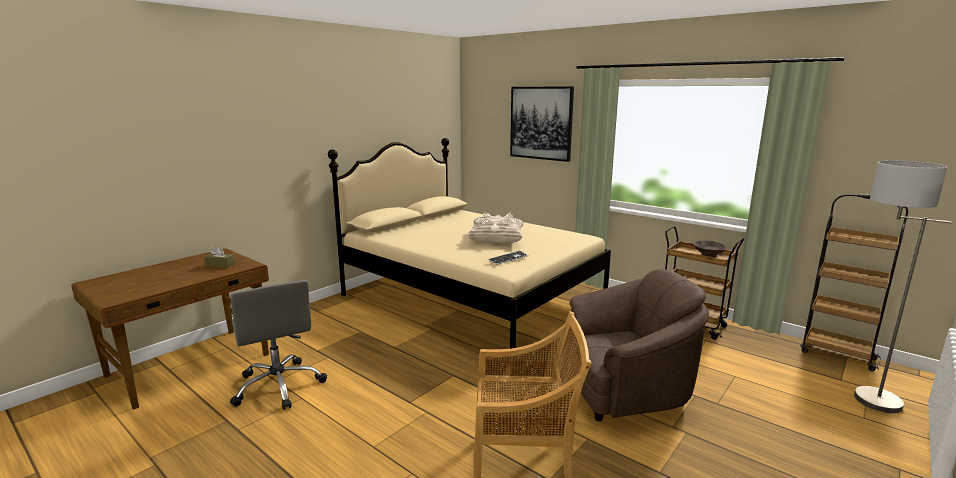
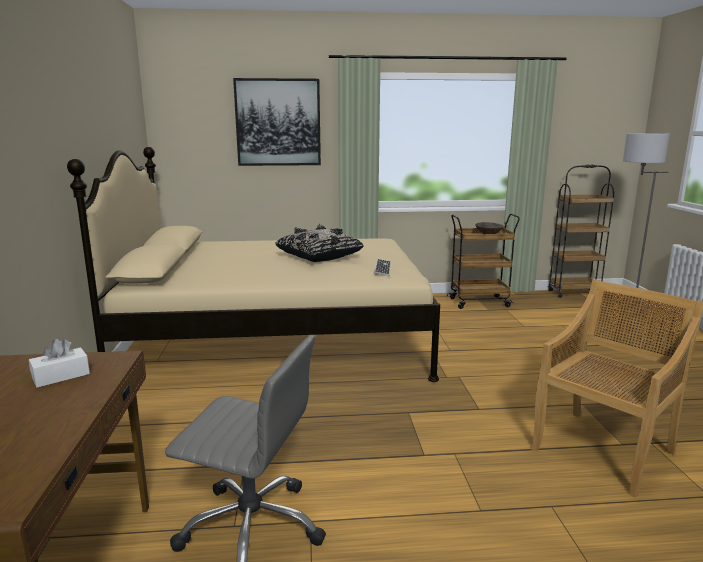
camera: 45 degrees left, 0 degrees up
brown tissue box [204,246,235,268] -> white tissue box [29,339,90,388]
beige pillow [468,212,523,244] -> black pillow [275,224,364,262]
brown armchair [569,269,709,421] -> none

